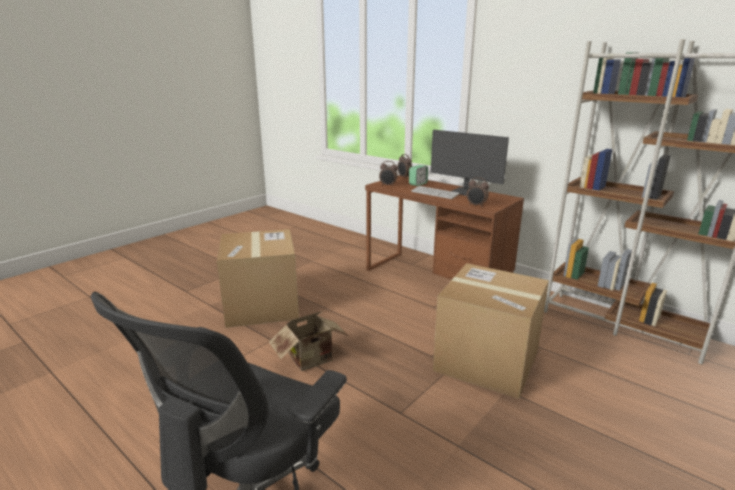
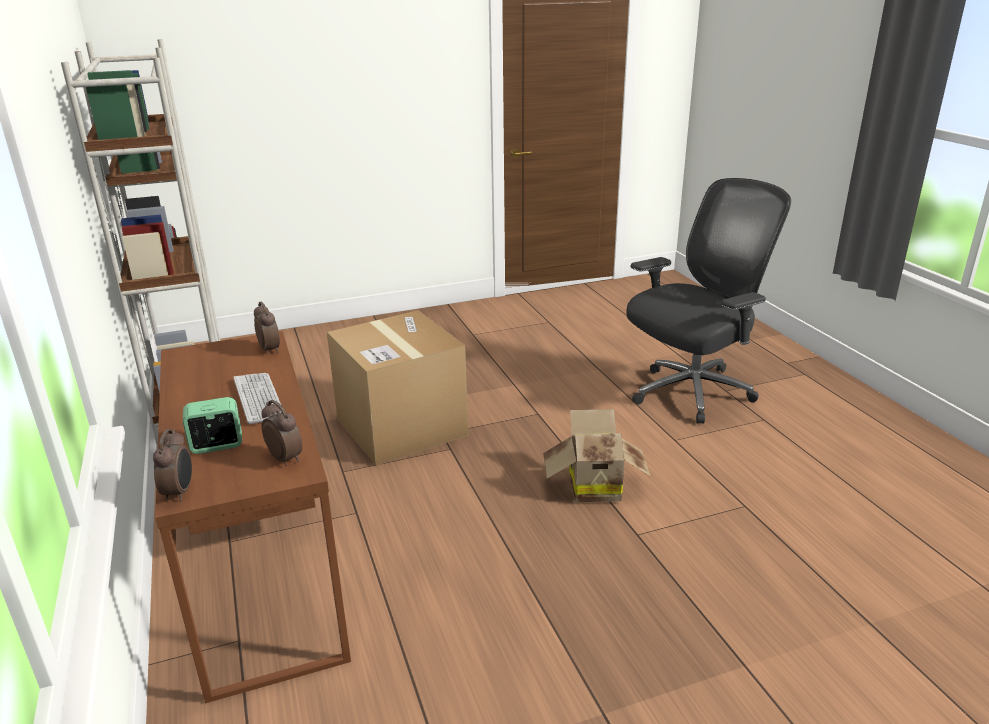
camera: 150 degrees left, 5 degrees up
cardboard box [217,229,299,328] -> none
monitor [431,130,509,196] -> none

